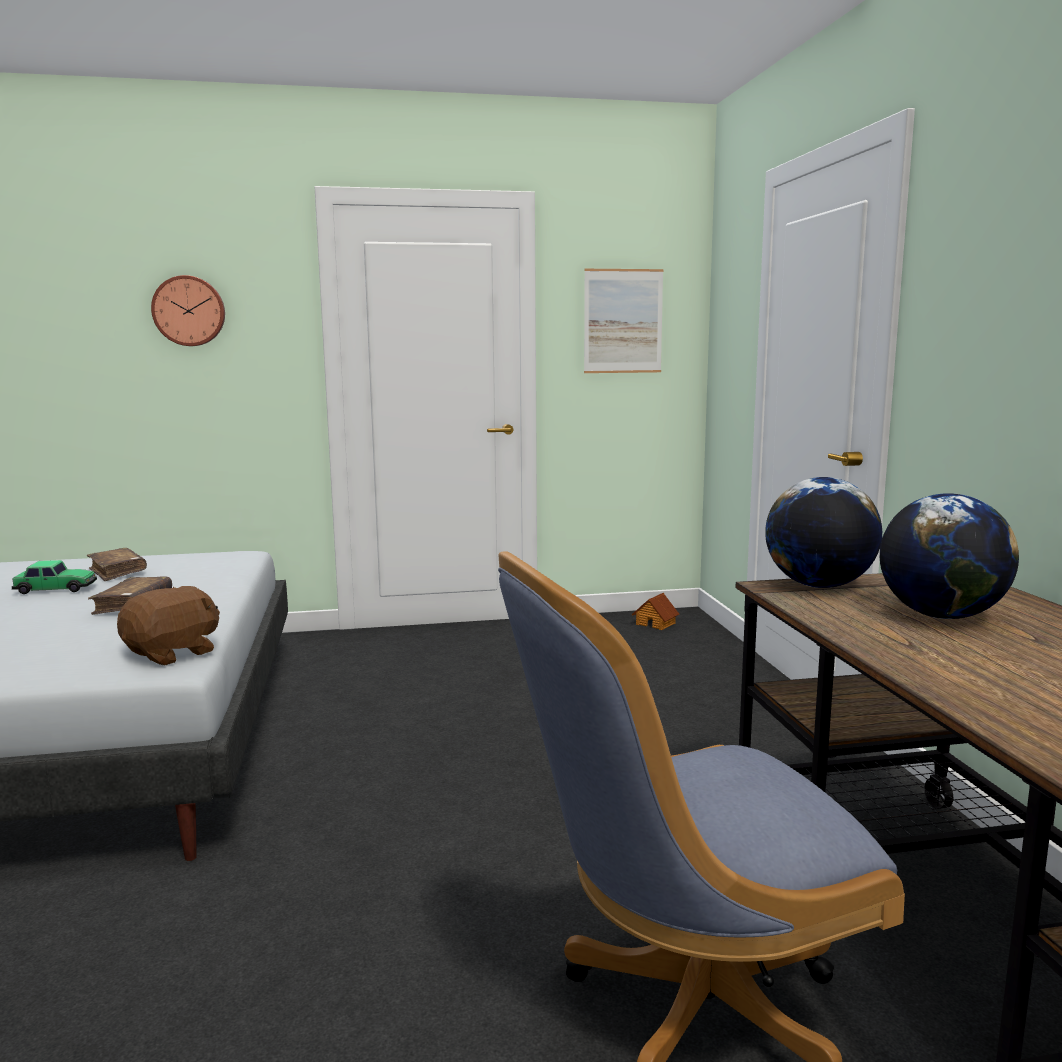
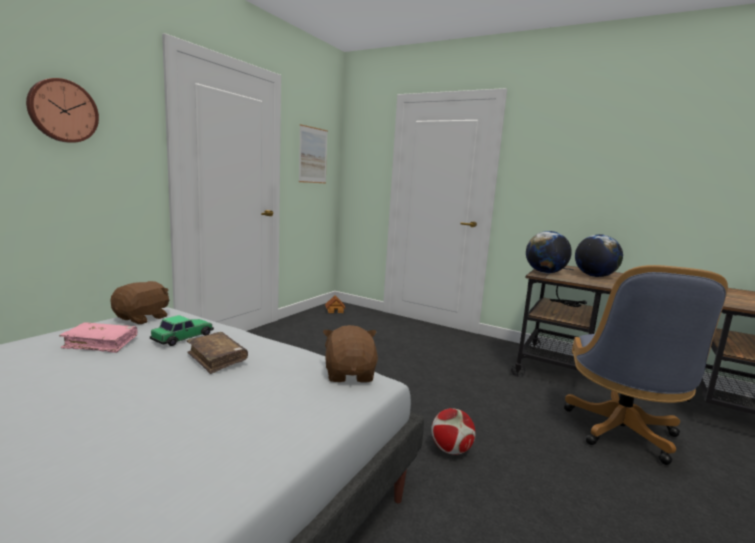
camera: 50 degrees left, 0 degrees up
toy car [12,560,97,594] -> toy car moved to [150,315,214,346]
brown book [87,548,147,581] -> pink book [59,322,138,353]
none -> brown plush toy [110,281,169,324]
none -> football [431,408,475,455]

